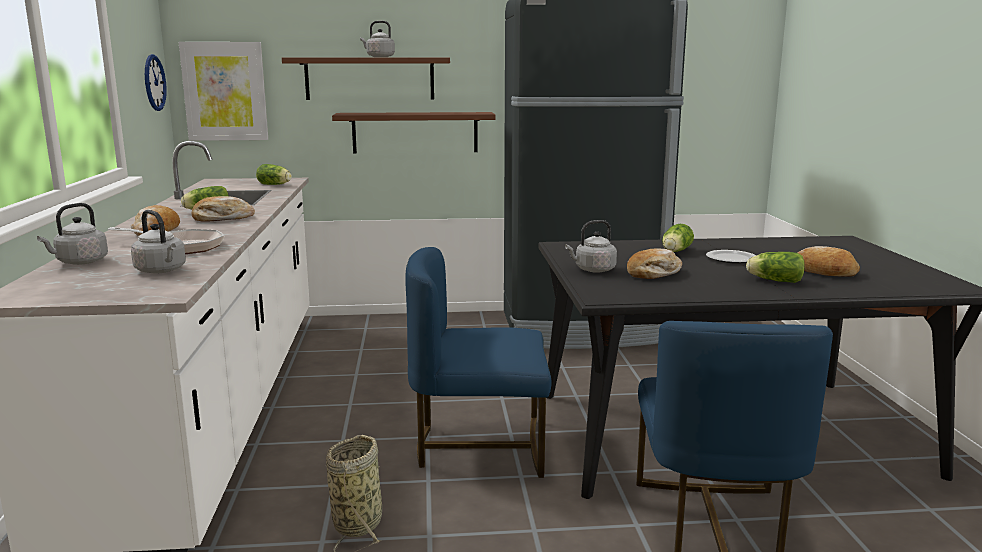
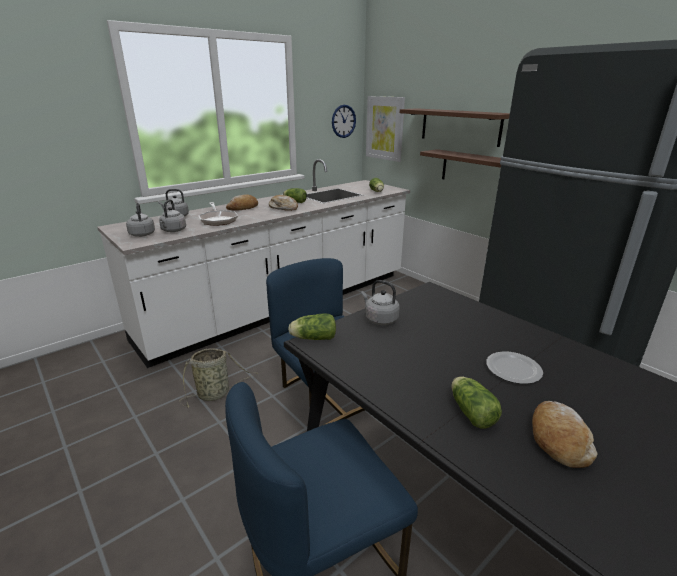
camera: 55 degrees right, 10 degrees up
grey kettle [360,21,395,57] -> grey kettle moved to [126,203,155,237]
bread [627,248,682,279] -> none
lettuce [662,224,694,252] -> lettuce moved to [288,313,336,340]

